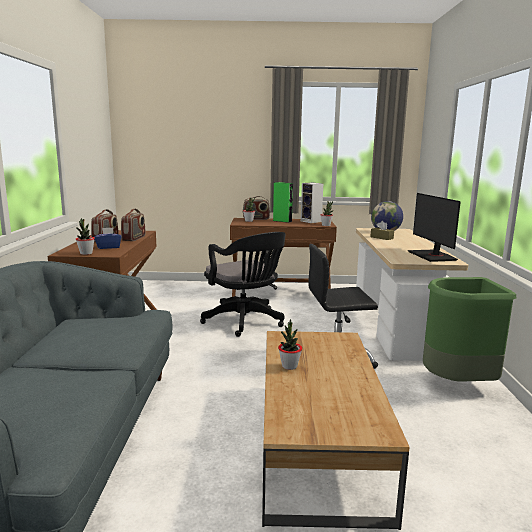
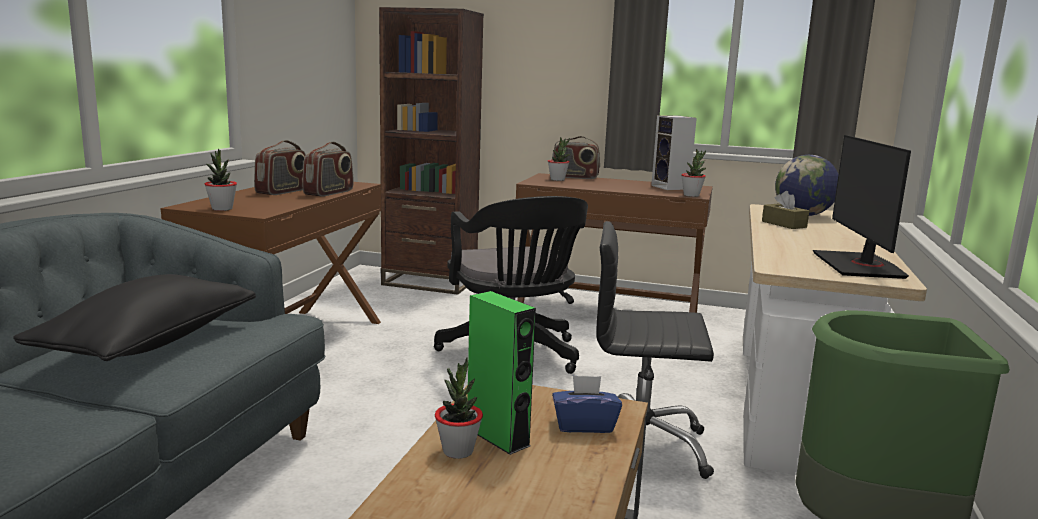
camera: 15 degrees right, 0 degrees up
blue tissue box [94,228,122,249] -> blue tissue box moved to [552,375,622,433]
green speaker [273,182,293,223] -> green speaker moved to [467,291,536,455]
none -> black pillow [13,274,256,361]
none -> brown bookcase [379,7,484,295]

